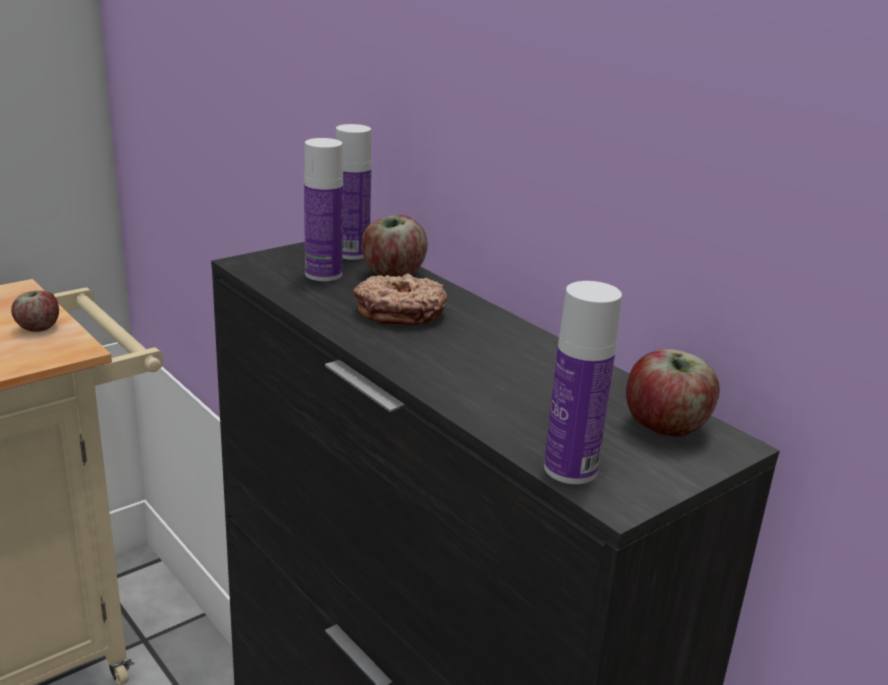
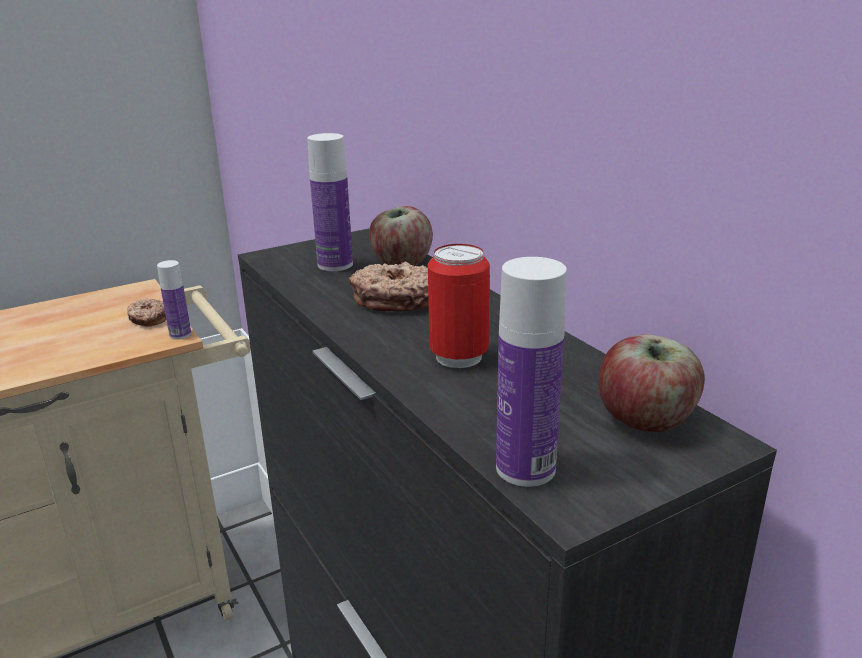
camera: 10 degrees right, 0 degrees up
apple [11,291,59,332] -> donut [127,298,166,327]
bottle [336,124,371,260] -> bottle moved to [157,260,191,340]
none -> can [428,244,490,368]

